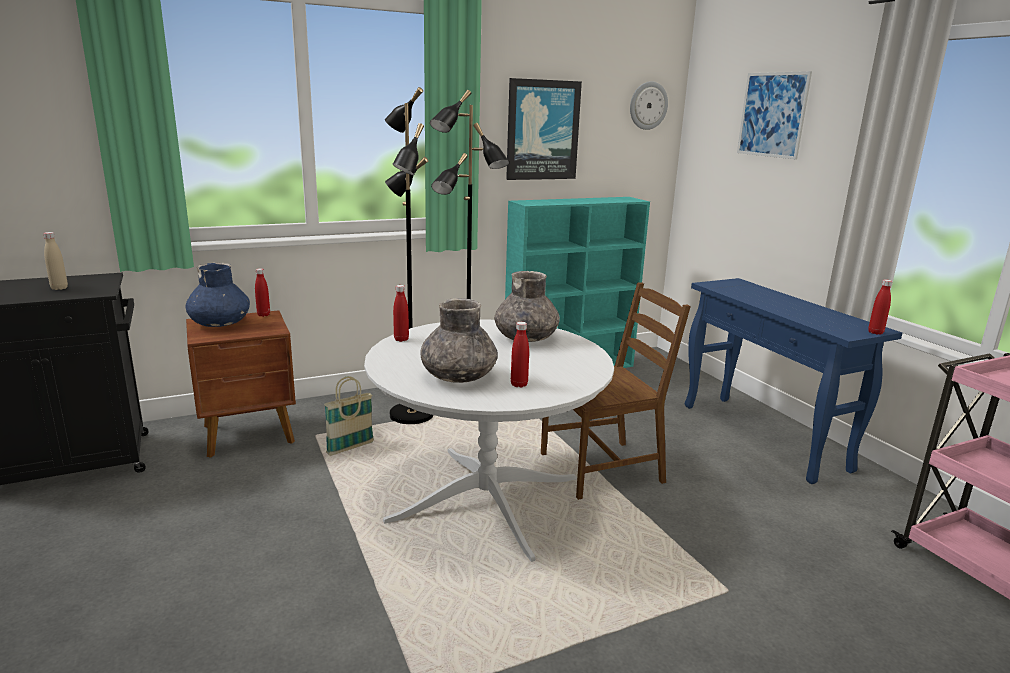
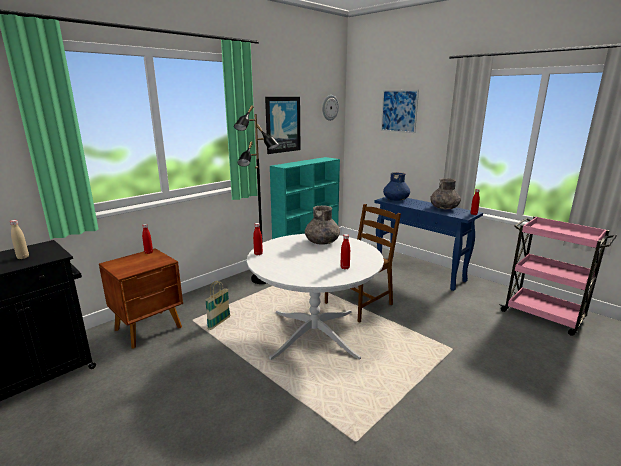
camera: 20 degrees left, 0 degrees up
blue vase [185,263,250,327] -> blue vase moved to [383,172,410,201]
black floor lamp [385,87,434,424] -> none
grey vase [420,298,498,383] -> grey vase moved to [430,178,461,209]

